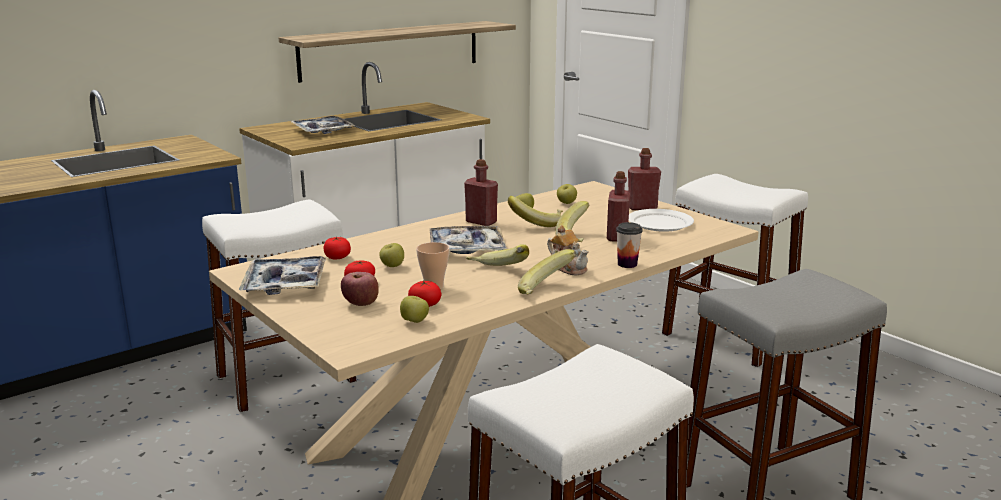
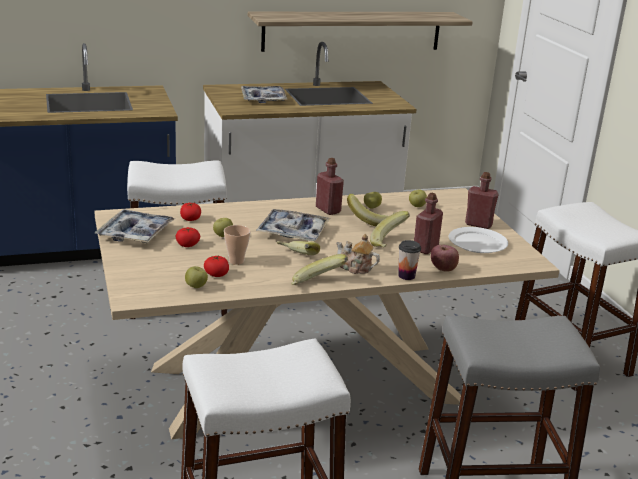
camera: 20 degrees right, 5 degrees up
apple [341,272,379,306] -> apple moved to [431,245,459,272]
teapot [547,225,589,275] -> teapot turned 135 degrees clockwise [336,234,380,274]

